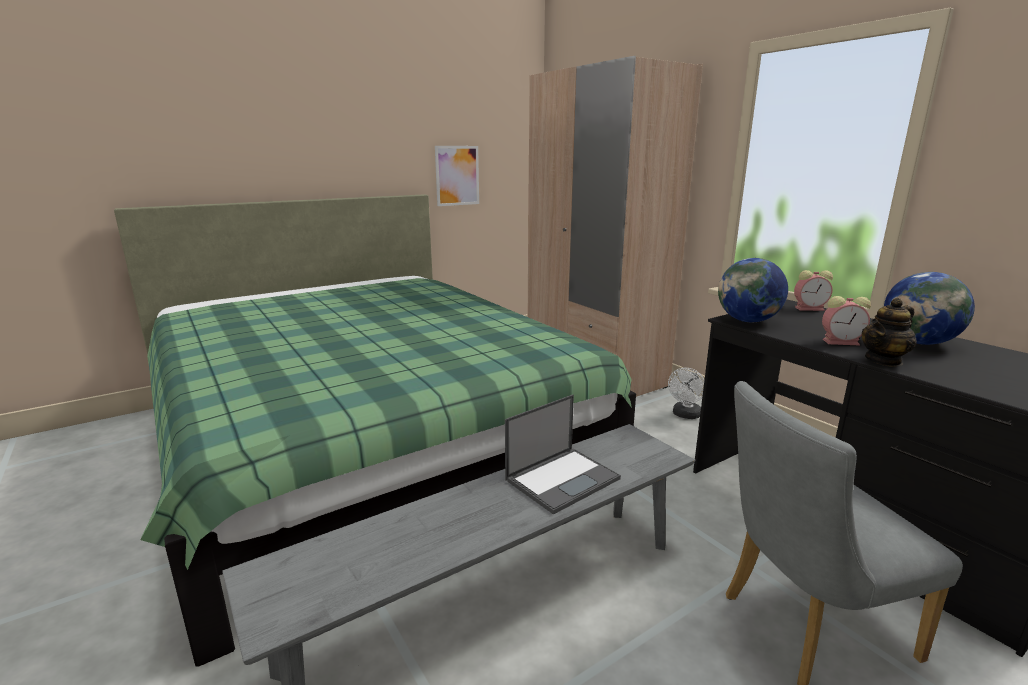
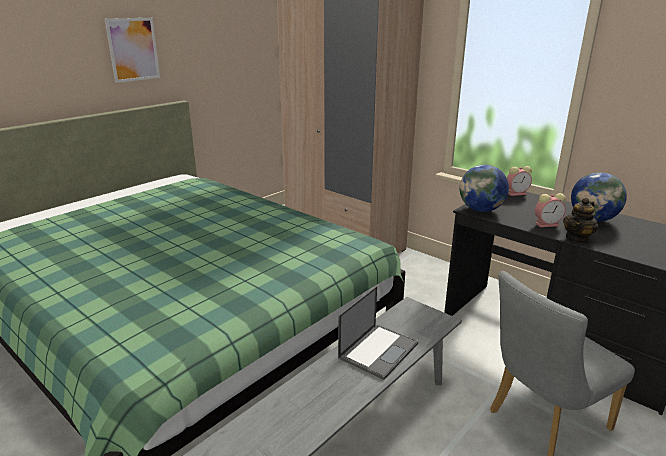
camera: 15 degrees left, 5 degrees up
picture [435,146,479,206] -> picture moved to [105,18,160,83]
white fan [668,367,704,419] -> none

